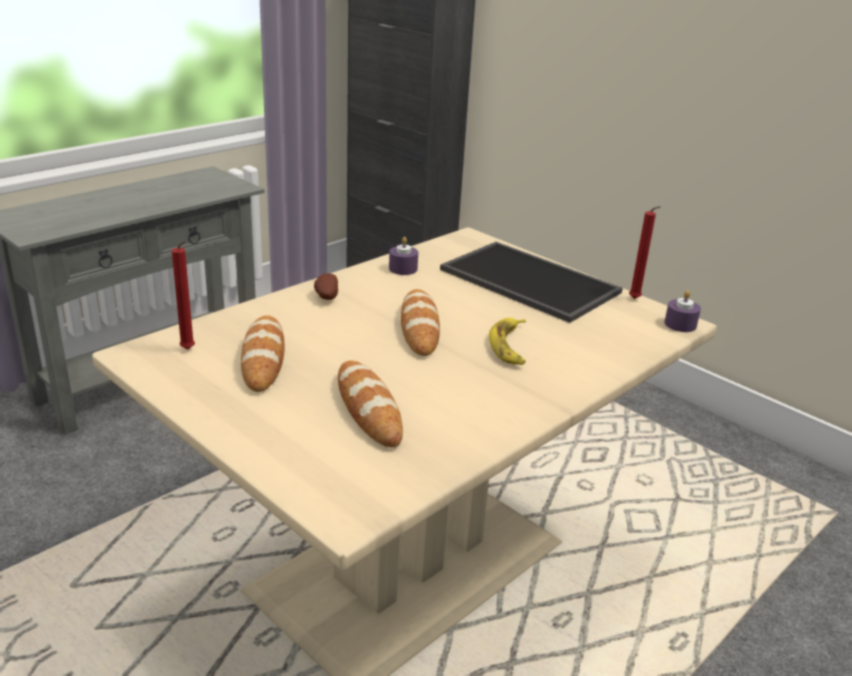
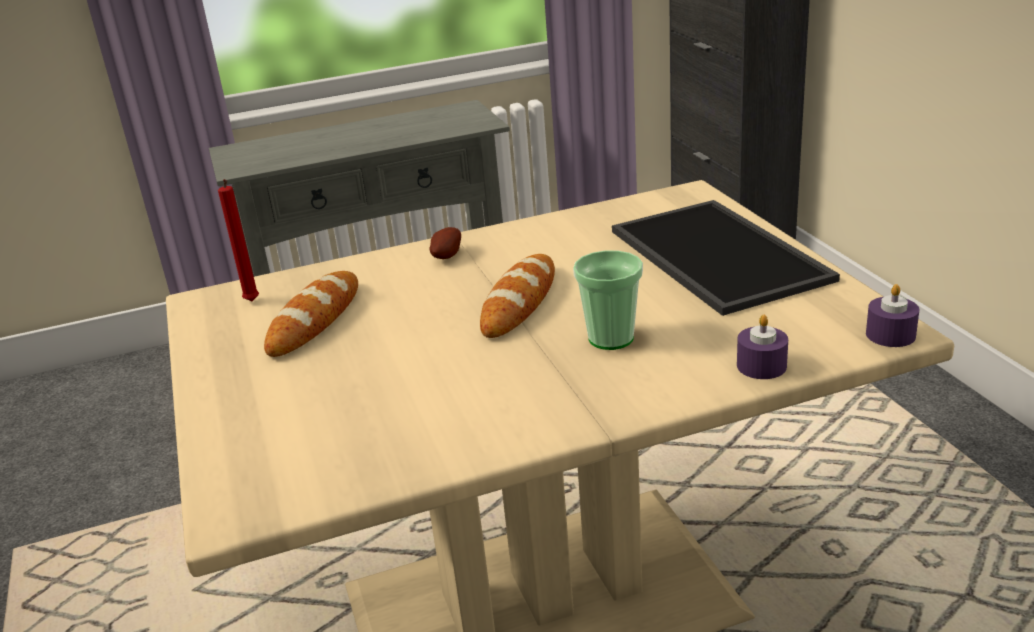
camera: 30 degrees right, 0 degrees up
bread [338,361,403,447] -> none
purple candle [389,237,418,275] -> purple candle moved to [737,315,788,379]
banana [489,318,526,365] -> cup [573,250,643,350]
red candle [629,206,661,299] -> none

